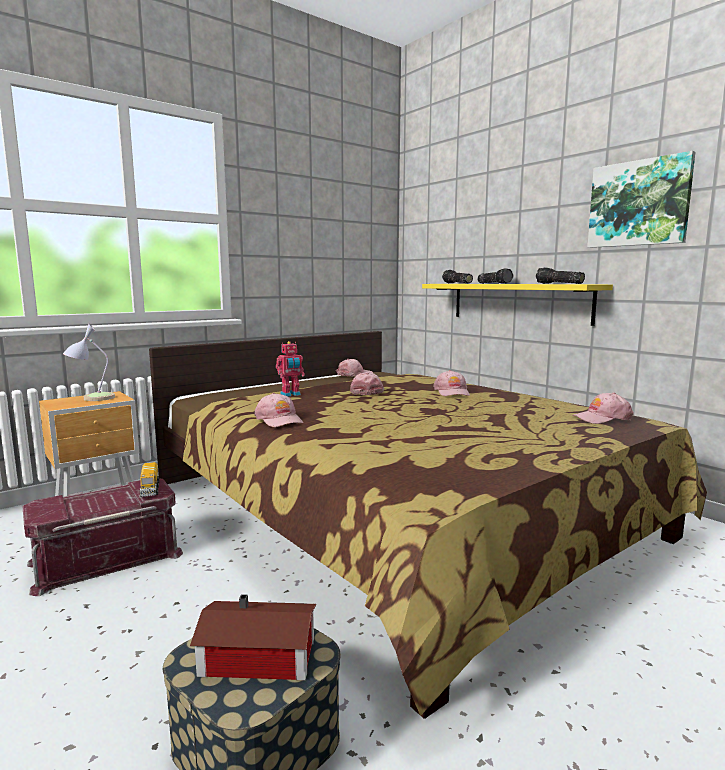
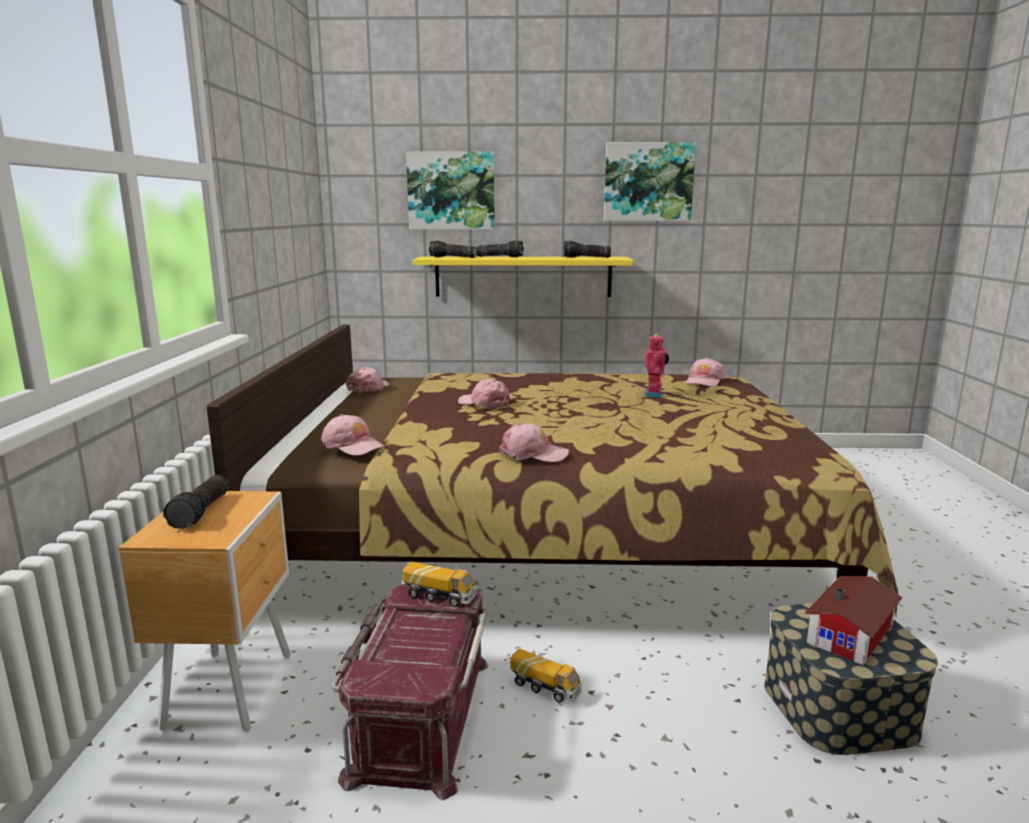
camera: 50 degrees left, 5 degrees up
table lamp [63,323,115,401] -> flashlight [163,475,229,529]
toy robot [276,341,305,397] -> toy robot moved to [645,334,669,397]
pink cap [433,370,470,396] -> pink cap moved to [321,414,385,456]
none -> picture [406,151,495,229]
none -> toy truck [510,649,582,703]

